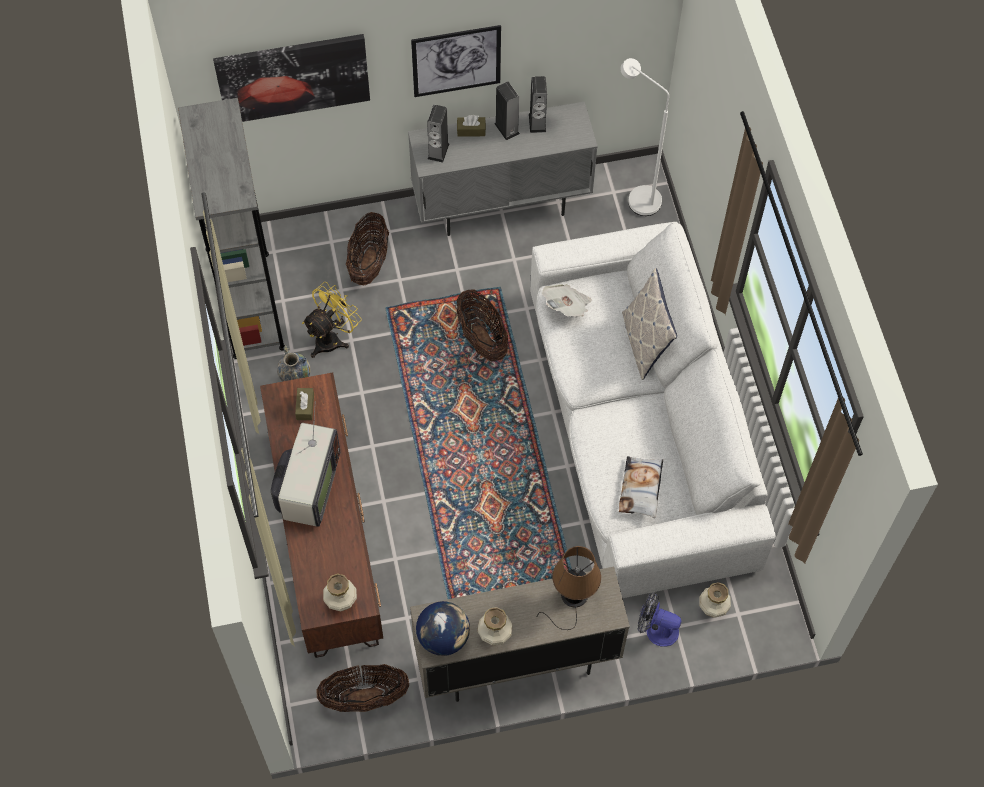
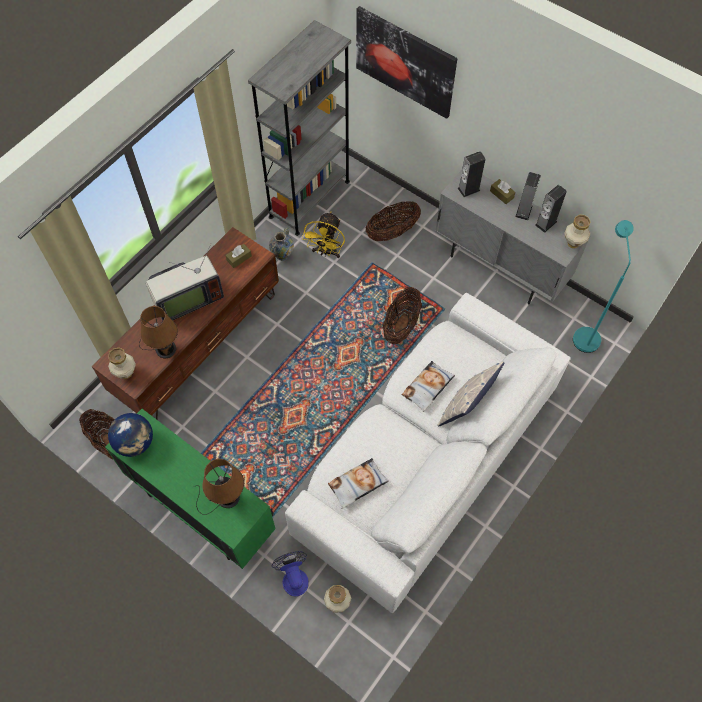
camera: 50 degrees right, 0 degrees up
yellow fan [302,282,362,358] -> yellow fan turned 105 degrees clockwise [302,212,345,258]
beige cabinet [410,567,630,702] -> green cabinet [105,409,276,569]
picture [411,25,501,97] -> none
vase [477,607,513,645] -> vase moved to [564,215,591,248]
newspaper [542,284,592,317] -> none
white floor lamp [620,58,669,216] -> turquoise floor lamp [573,220,634,353]
none -> brown table lamp [139,306,178,358]
none -> pillow [402,361,455,412]

